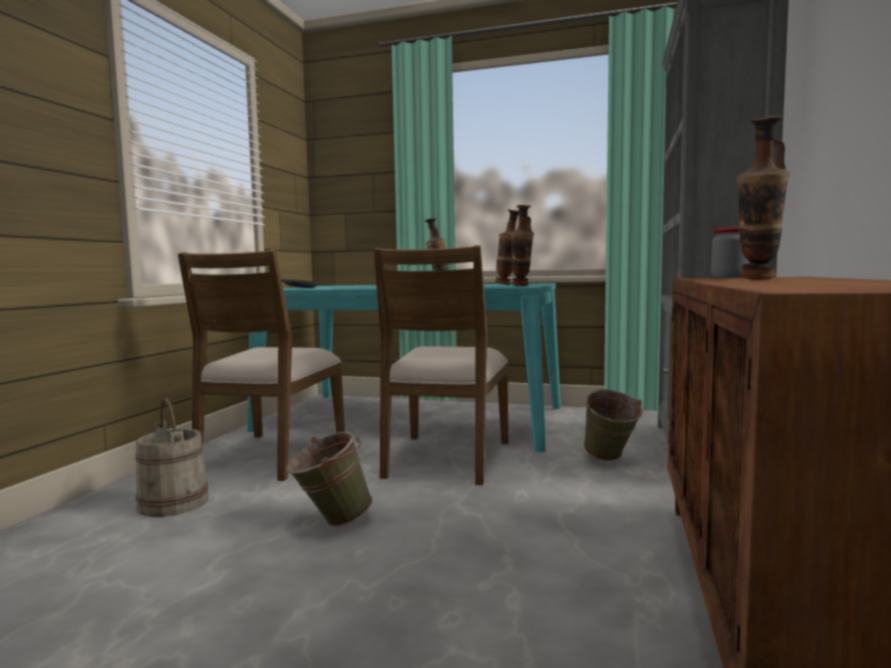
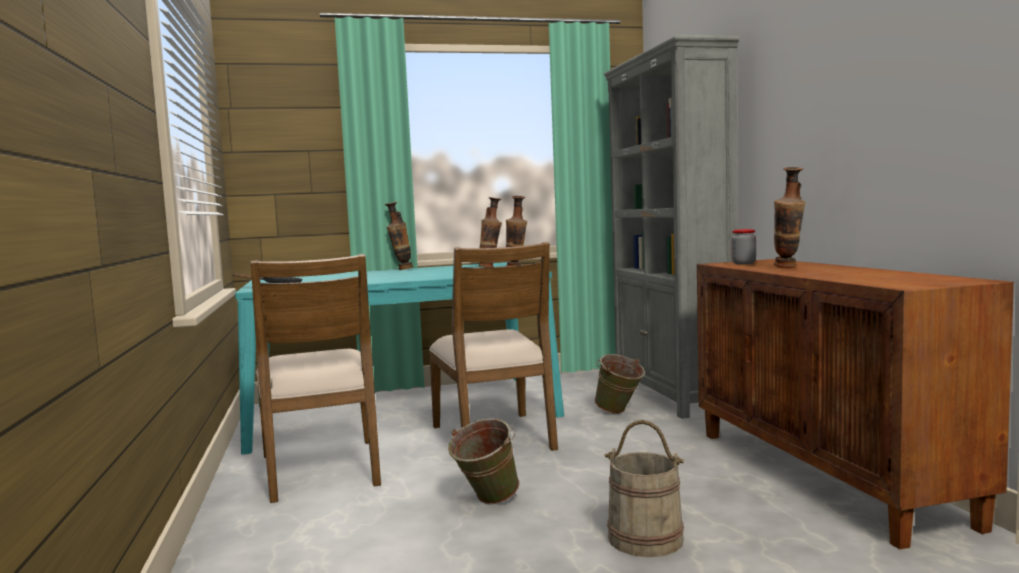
camera: 30 degrees left, 0 degrees up
beige bucket [135,398,209,517] -> beige bucket moved to [604,420,684,557]

